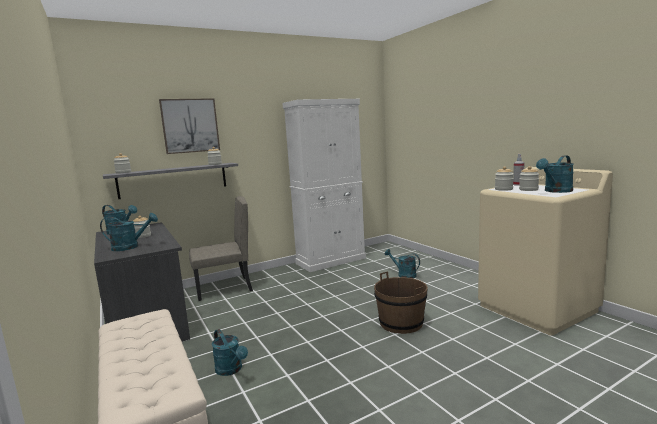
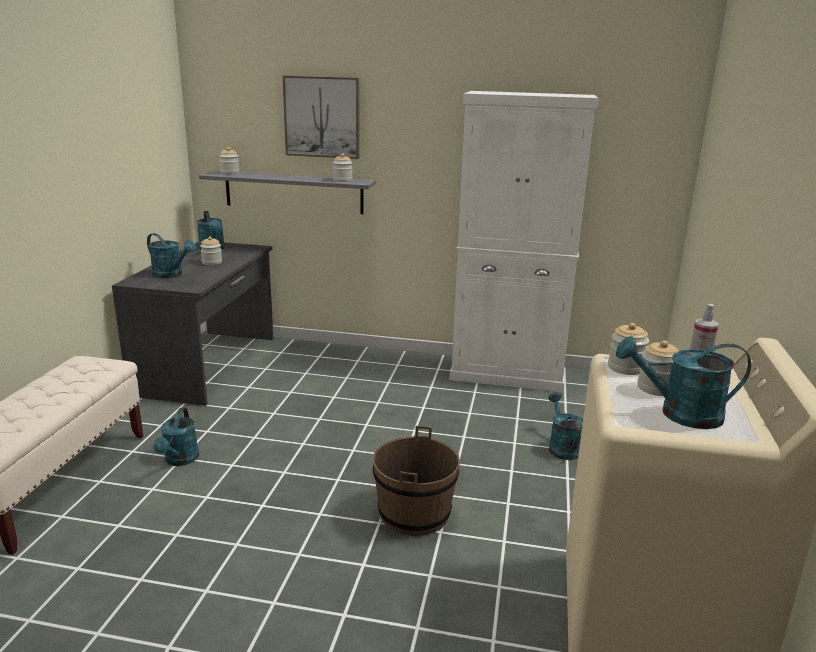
camera: 40 degrees right, 10 degrees up
beige chair [189,196,253,301] -> none

